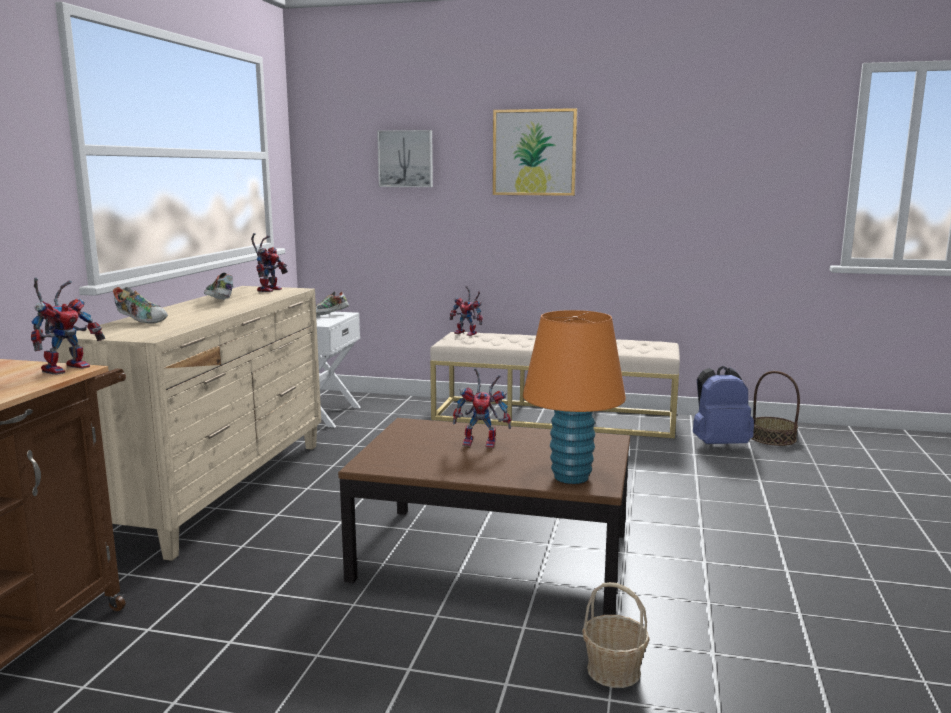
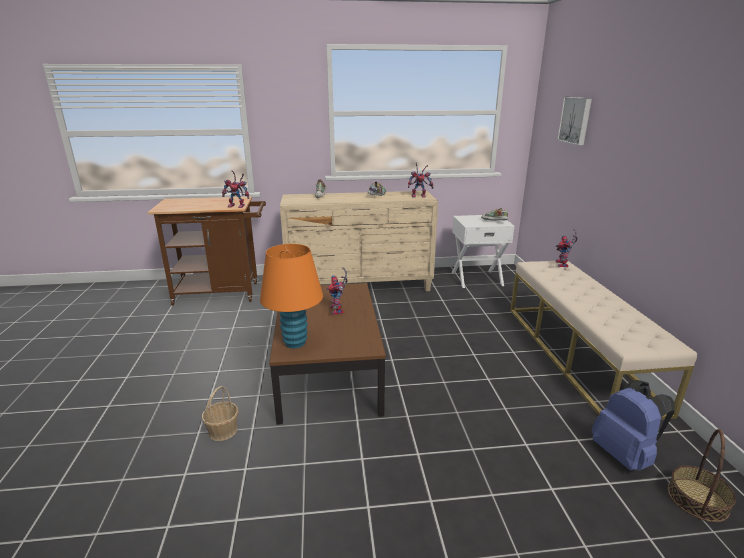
camera: 70 degrees right, 10 degrees up
picture [493,108,578,196] -> none

